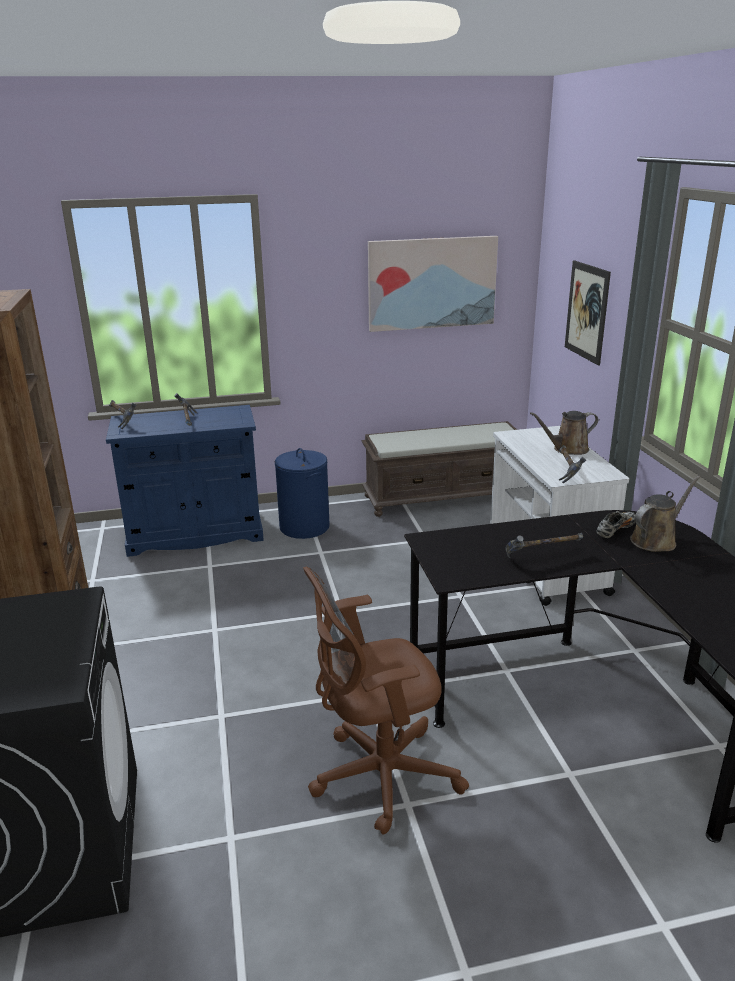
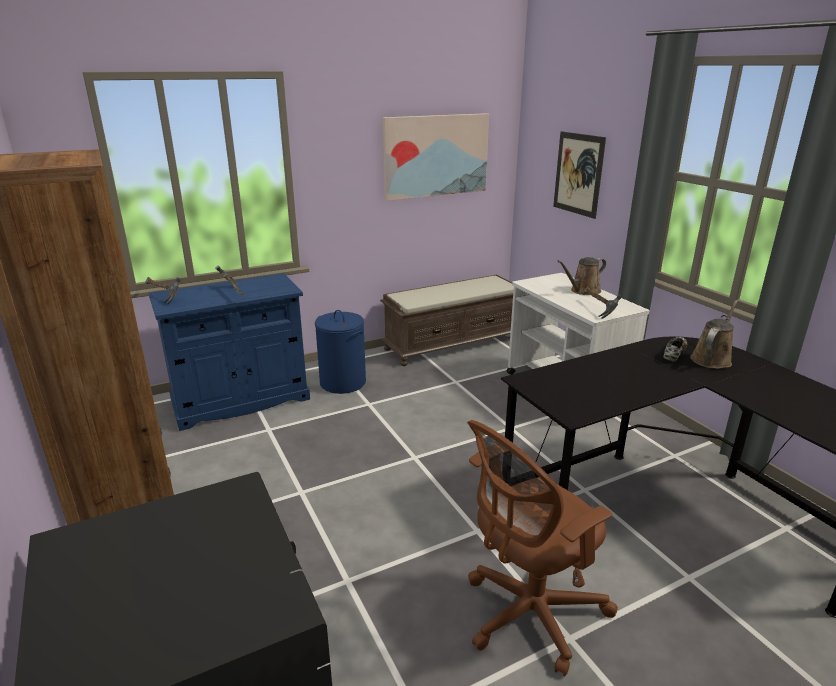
camera: 15 degrees left, 0 degrees up
hammer [505,533,583,558] -> none

